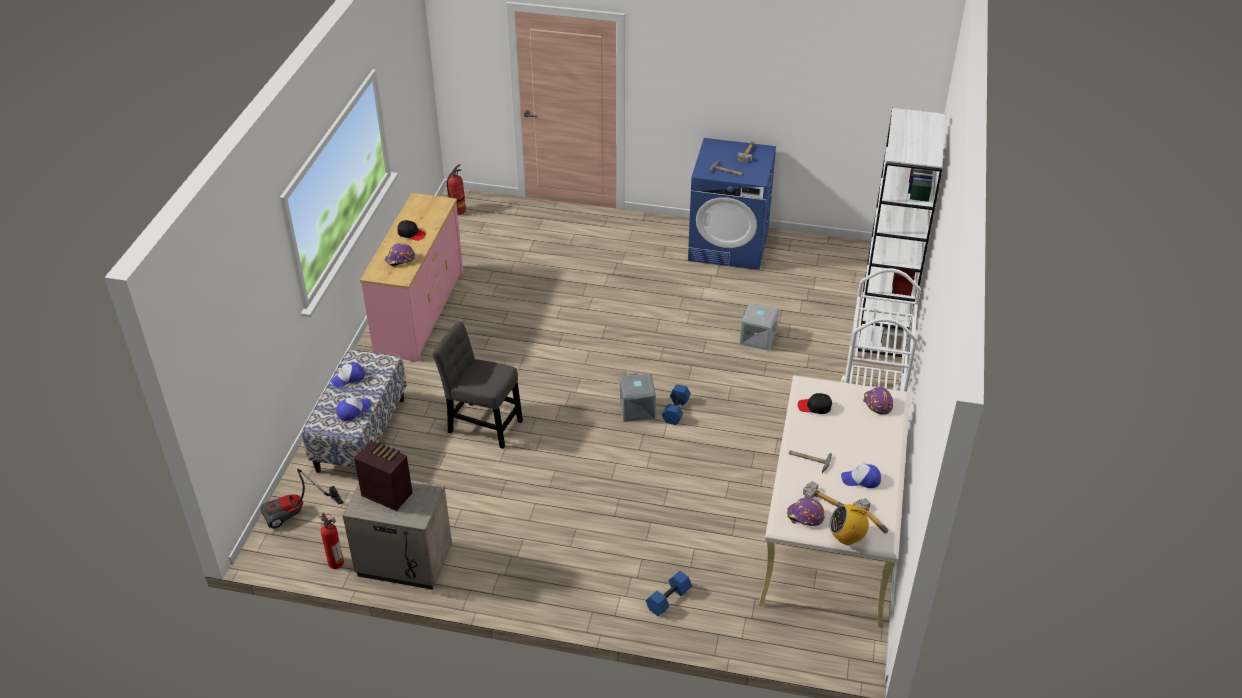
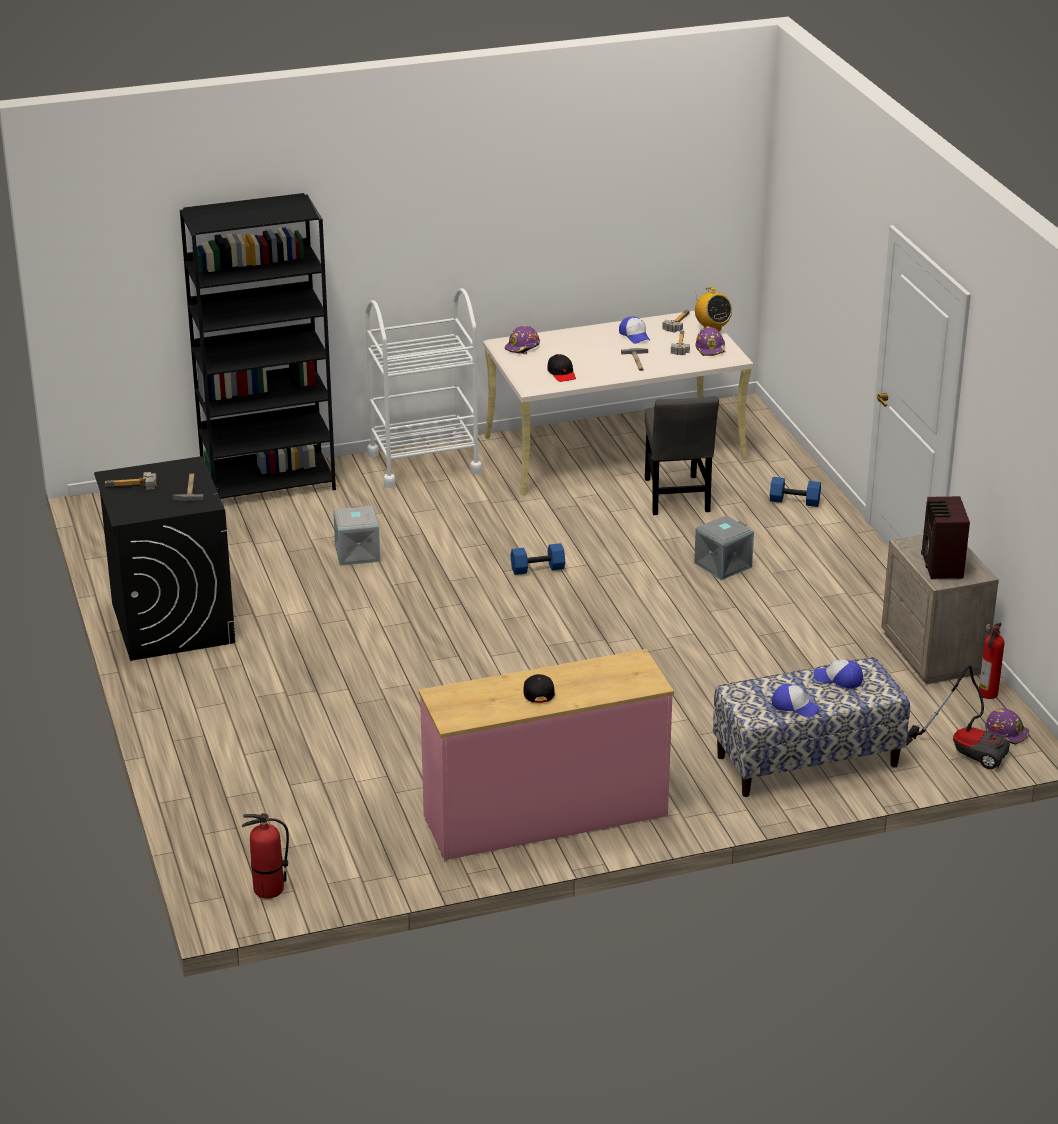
camera: 120 degrees left, 10 degrees down
purple hard hat [385,243,415,268] -> purple hard hat moved to [985,708,1029,745]
grey chair [432,321,523,449] -> grey chair moved to [645,396,719,515]
grey storage box [620,373,656,422] -> grey storage box moved to [694,515,754,580]
blue washing machine [688,138,776,270] -> black washing machine [94,456,235,661]
white bookcase [858,108,945,357] -> black bookcase [180,193,336,499]

